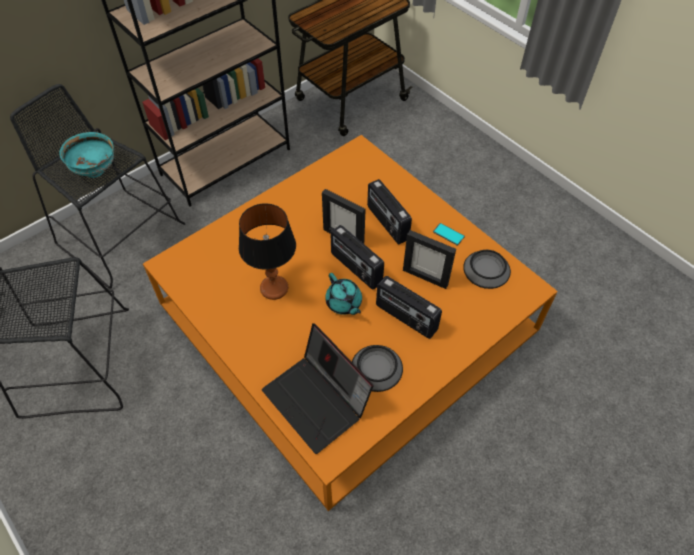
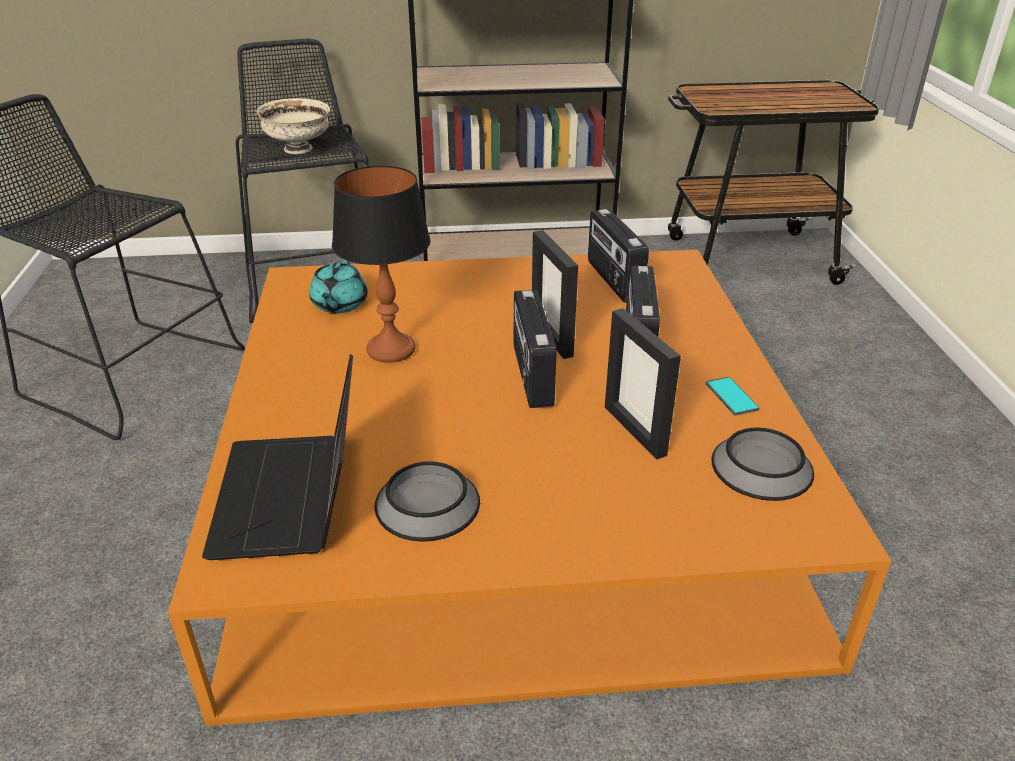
camera: 35 degrees right, 20 degrees down
turquoise bowl [59,132,114,178] -> beige bowl [257,98,330,154]
turquoise teapot [325,273,362,315] -> turquoise teapot moved to [309,260,368,313]
radio [376,276,442,339] -> radio moved to [588,209,649,303]

